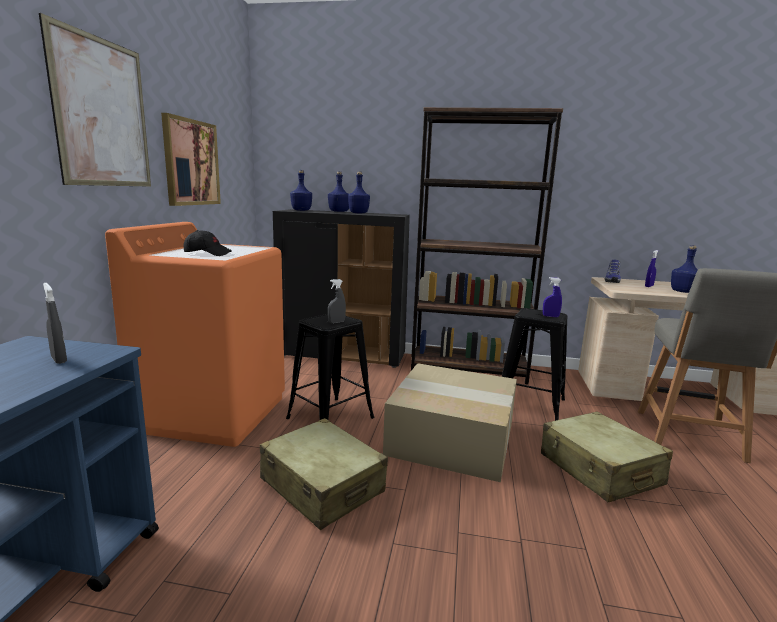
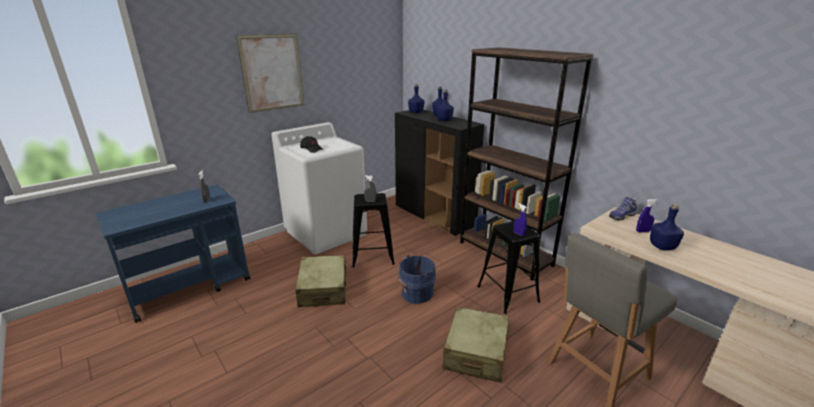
camera: 40 degrees right, 10 degrees up
orange washing machine [105,222,285,447] -> white washing machine [271,122,367,255]
picture [161,113,221,206] -> none
cardboard box [383,363,517,482] -> blue bucket [396,255,436,304]

